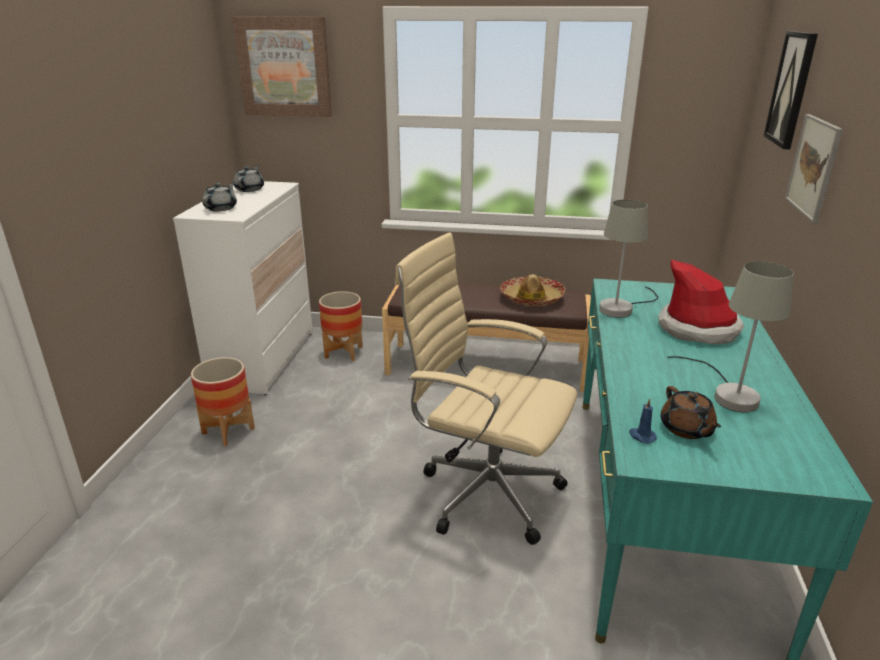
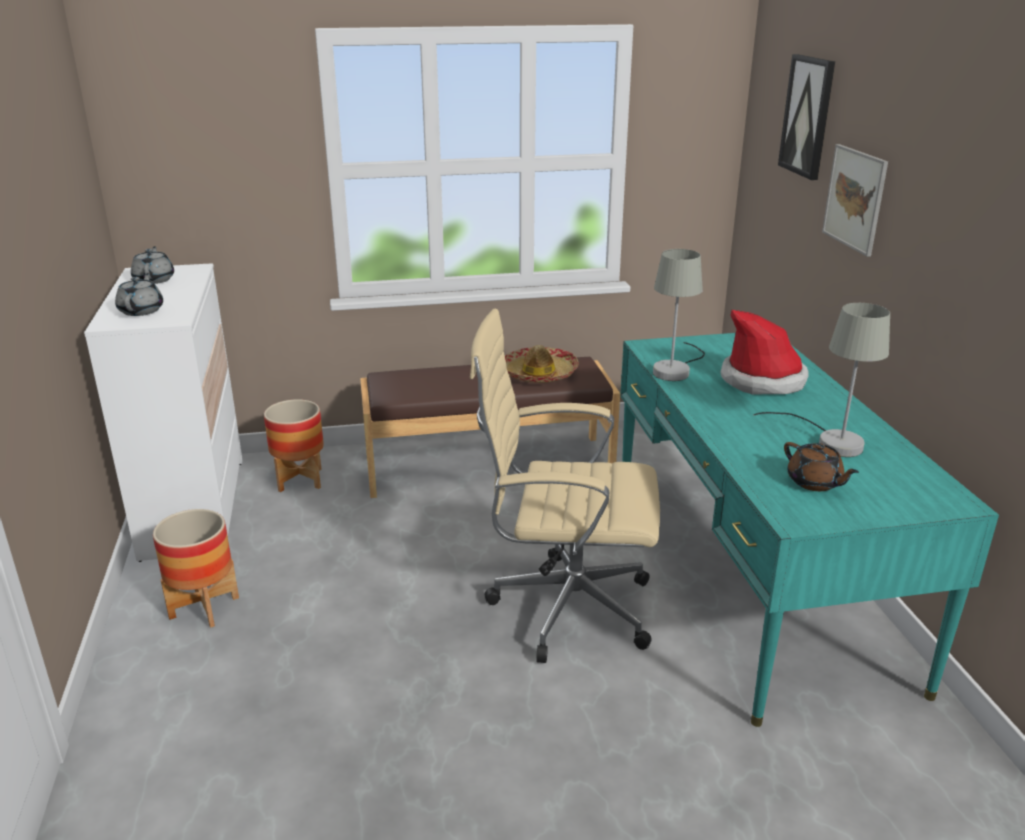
camera: 20 degrees left, 0 degrees up
picture [232,17,332,117] -> none
blue candle [629,398,657,444] -> none

